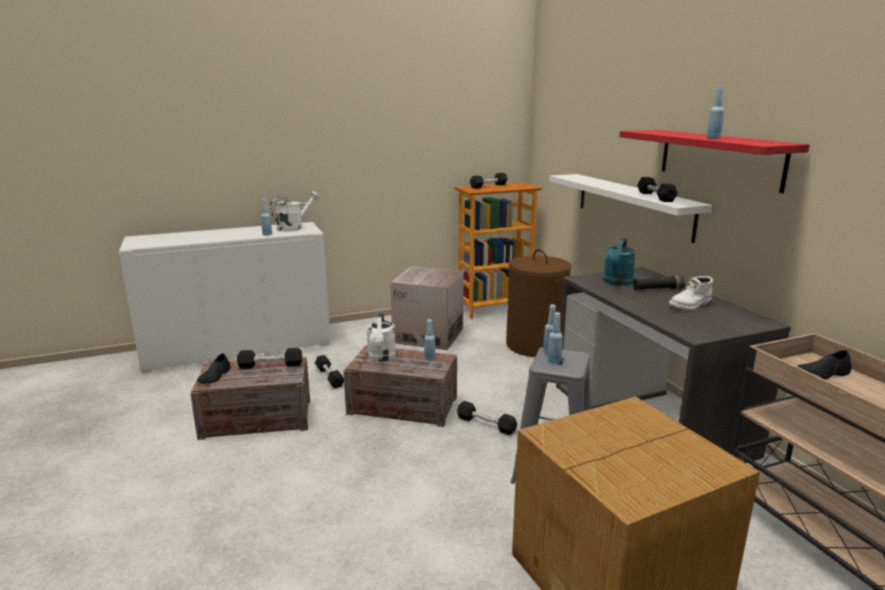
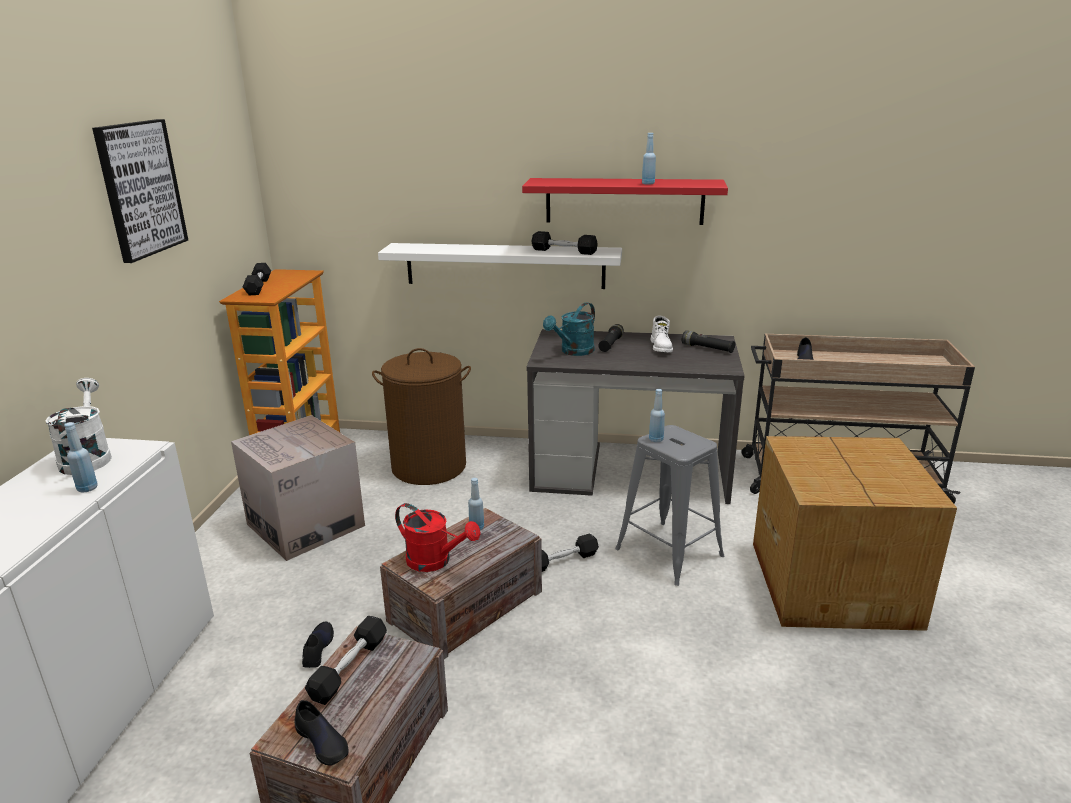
camera: 60 degrees left, 5 degrees up
black dumbbell [315,355,344,388] -> black shoe [302,621,334,668]
white watering can [366,312,396,362] -> red watering can [395,503,481,572]
blue bottle [547,312,563,364] -> none
turquoise watering can [603,238,636,286] -> turquoise watering can turned 75 degrees clockwise [543,302,595,356]
none -> picture [92,119,188,263]
none -> black flashlight [682,331,736,353]

